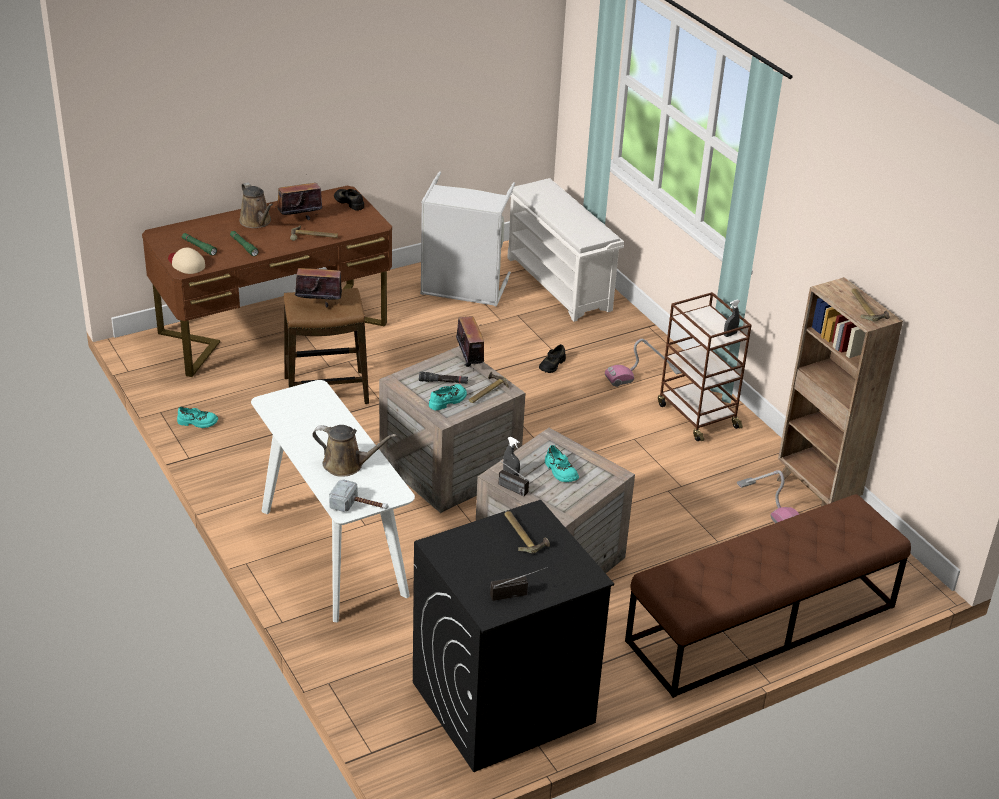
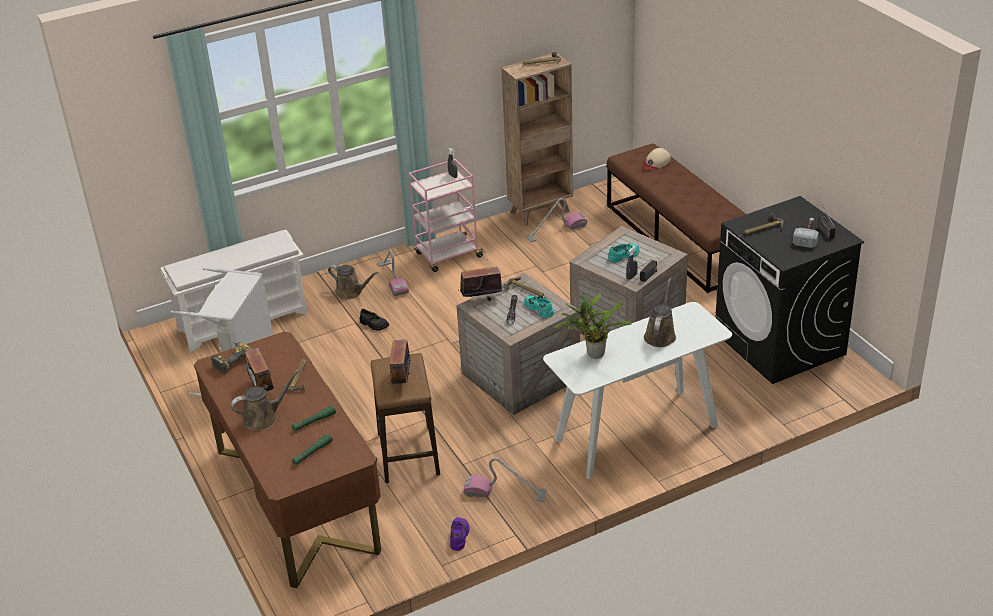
camera: 85 degrees left, 0 degrees up
beige cap [168,248,205,274] -> beige cap moved to [642,148,671,170]
turquoise shoe [177,407,218,428] -> purple shoe [450,517,469,551]
hammer [329,479,388,512] -> hammer moved to [793,218,819,248]
black shoe [334,189,364,211] -> power drill [211,342,253,374]
brown cart [658,292,752,441] -> pink cart [409,159,485,272]
none -> brown watering can [328,265,378,300]
none -> vacuum cleaner [464,458,546,502]
none -> potted plant [554,293,632,359]

